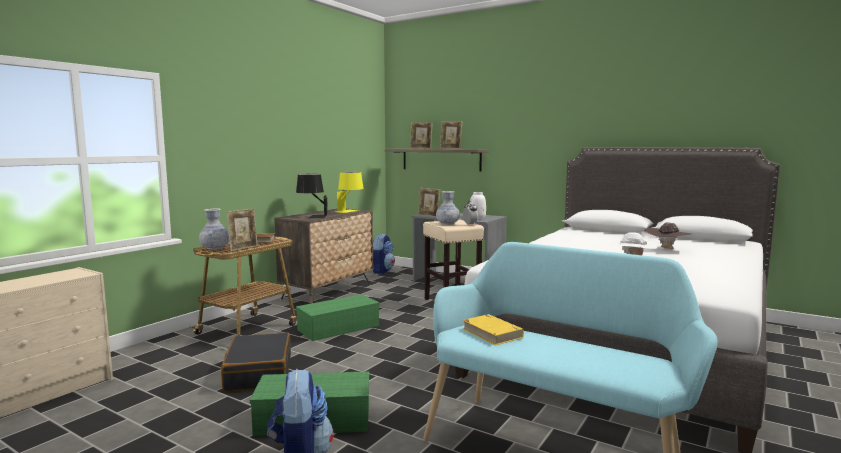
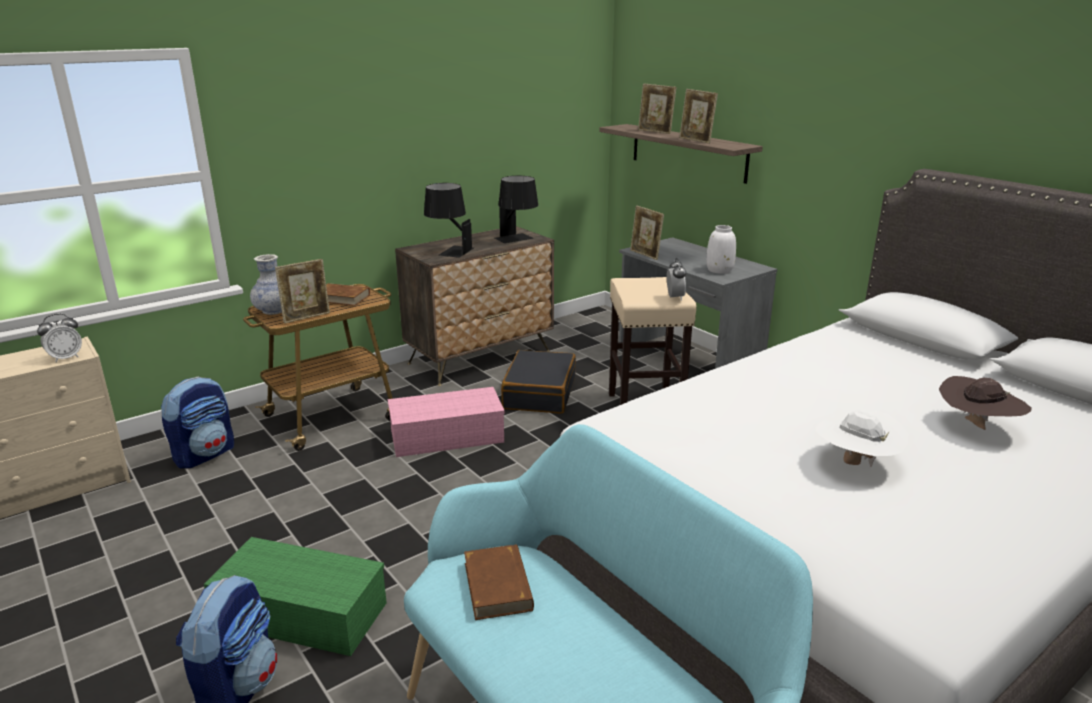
camera: 20 degrees right, 15 degrees up
black suitcase [221,333,291,392] -> black suitcase moved to [501,350,576,414]
green storage box [296,294,380,341] -> pink storage box [388,387,505,457]
yellow table lamp [335,172,364,213] -> black table lamp [494,176,538,243]
backpack [373,233,395,274] -> backpack moved to [161,376,234,468]
vase [436,191,460,225] -> none
yellow book [463,314,524,345] -> brown book [464,544,534,620]
none -> alarm clock [37,314,82,363]

